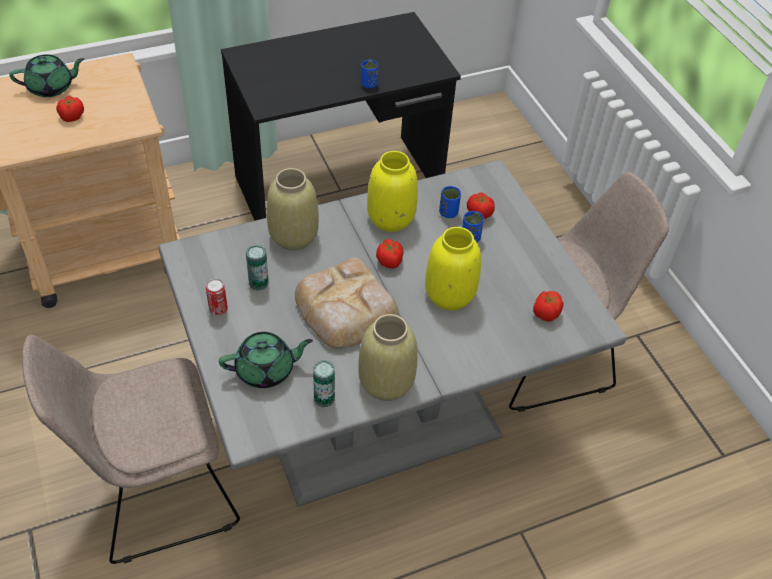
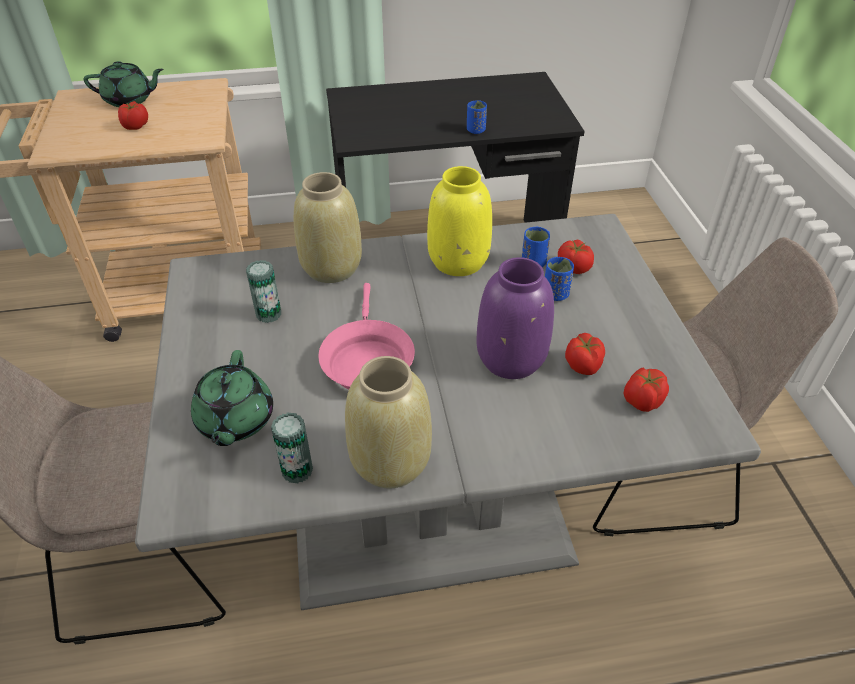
camera: 15 degrees right, 5 degrees down
can [206,279,228,315] -> none
green teapot [219,332,313,388] -> green teapot turned 90 degrees clockwise [191,350,273,446]
bread [295,257,399,348] -> pink frying pan [318,283,415,389]
tomato [376,239,404,268] -> tomato moved to [565,333,605,375]
yellow vase [425,227,481,310] -> purple vase [477,257,554,379]

